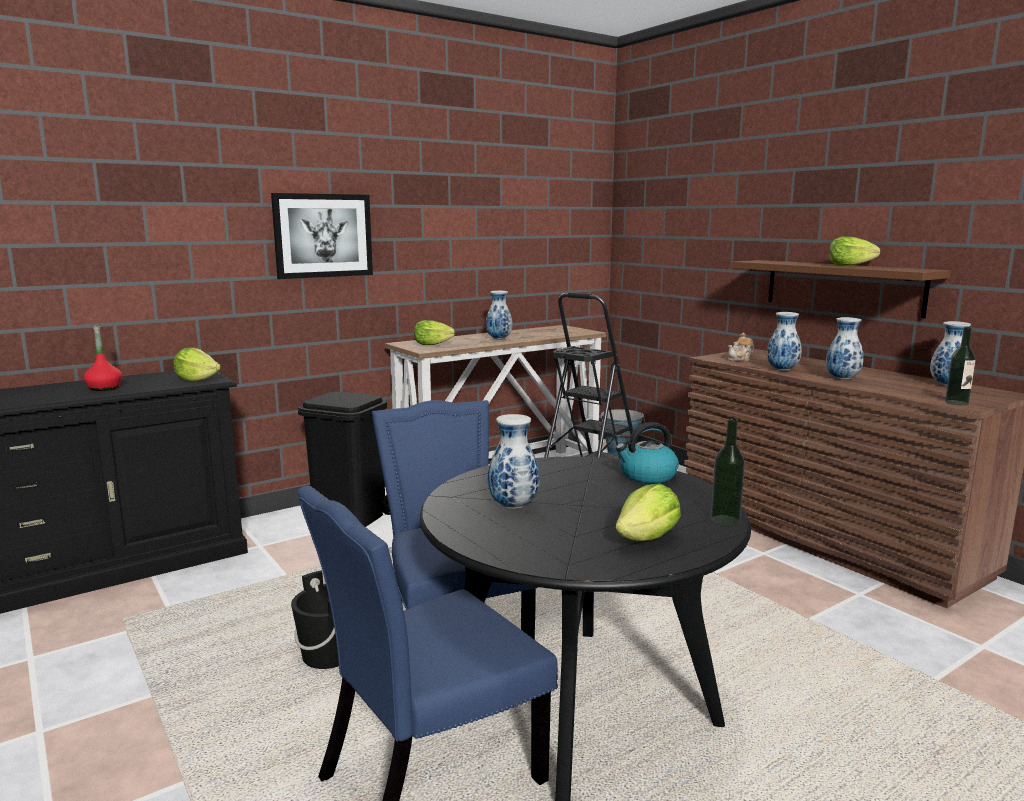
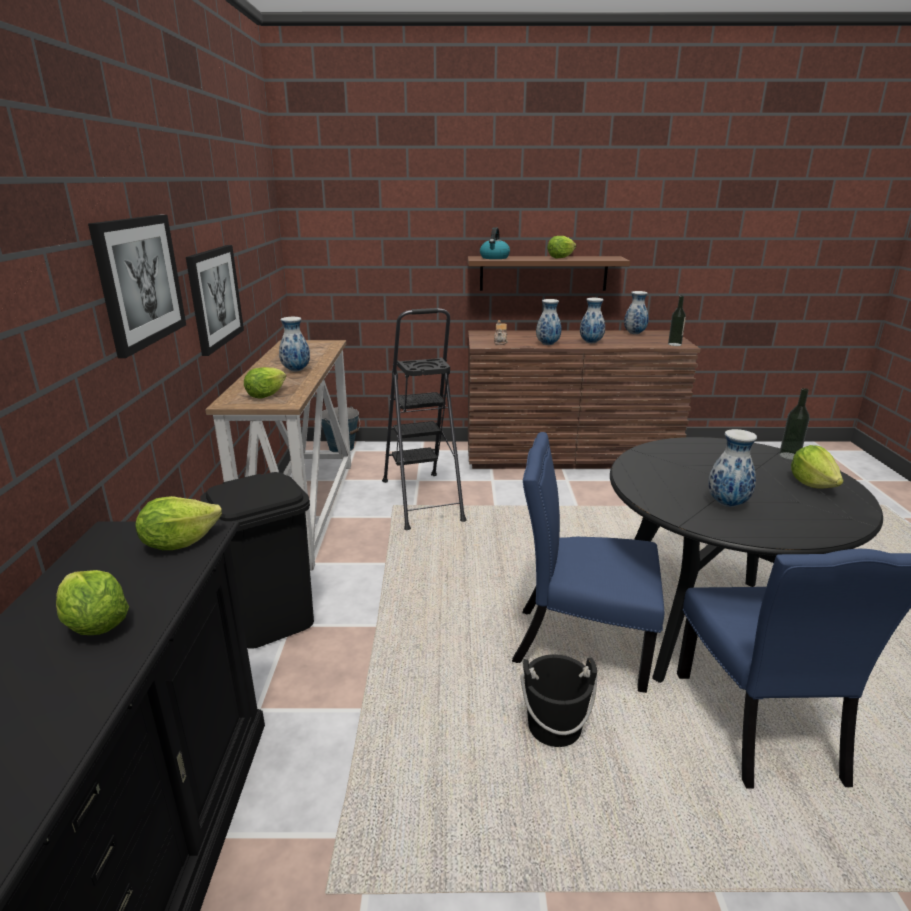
camera: 55 degrees left, 10 degrees up
red bottle [84,324,122,391] -> lettuce [56,570,129,635]
kettle [616,422,679,483] -> kettle moved to [480,227,510,259]
none -> picture [186,245,244,356]

